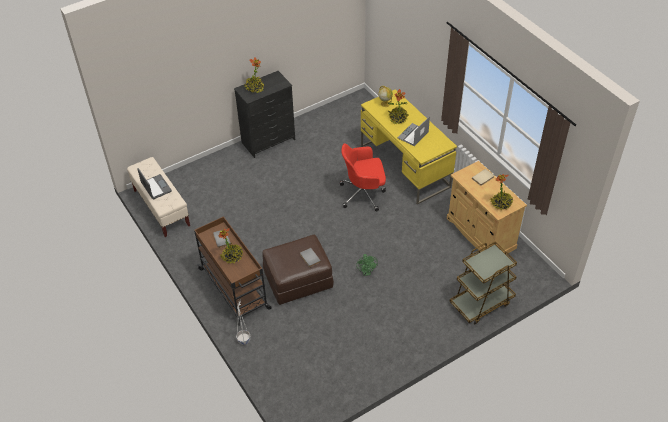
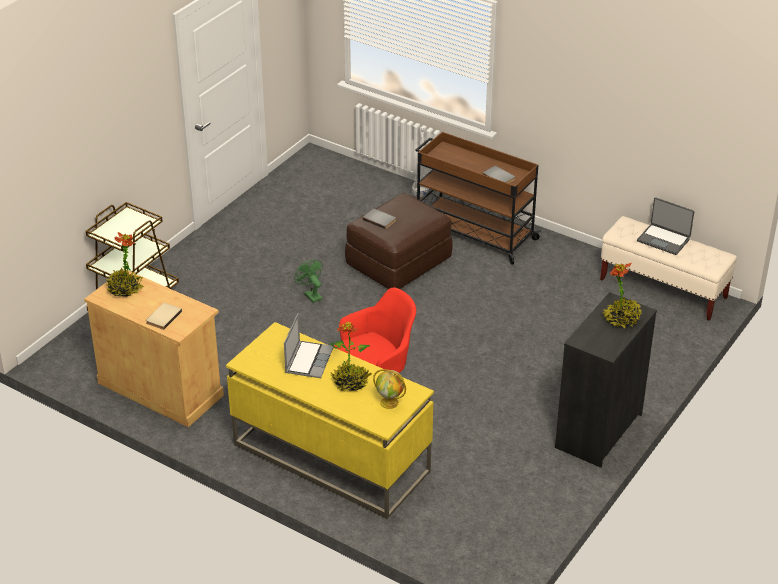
camera: 155 degrees right, 10 degrees down
potted plant [218,228,243,264] -> none

